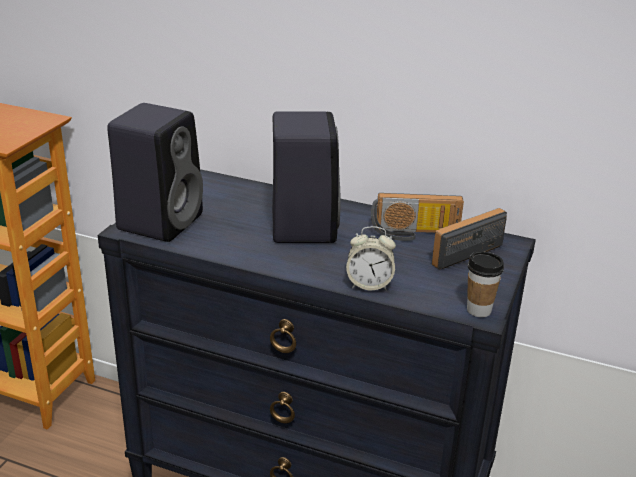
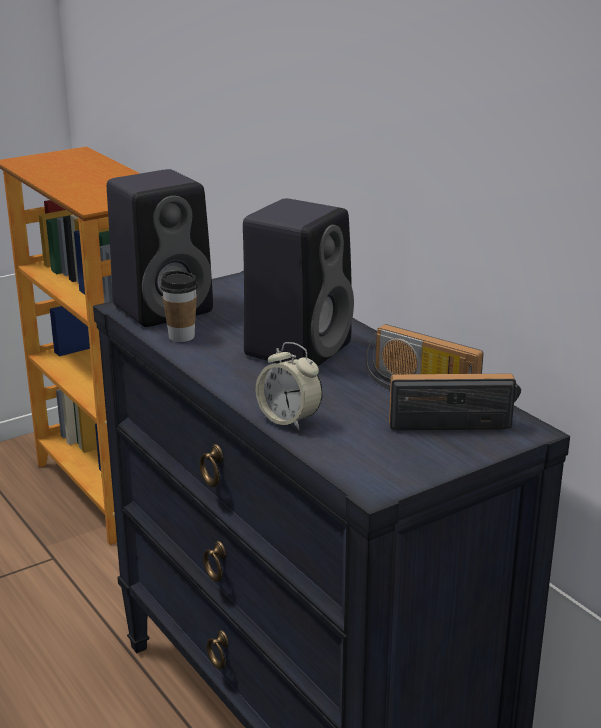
camera: 35 degrees right, 5 degrees down
cup [467,251,504,317] -> cup moved to [161,270,198,342]

